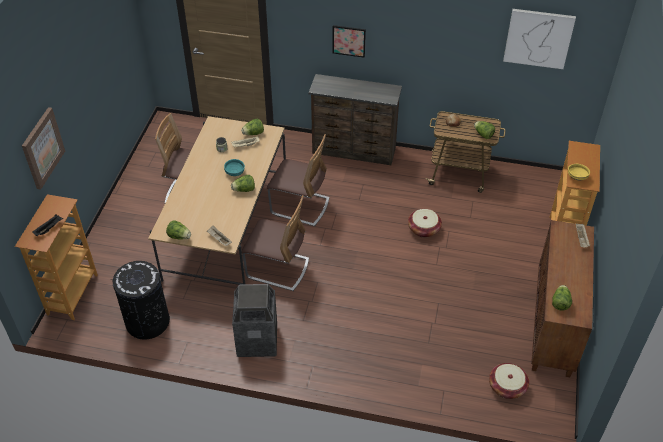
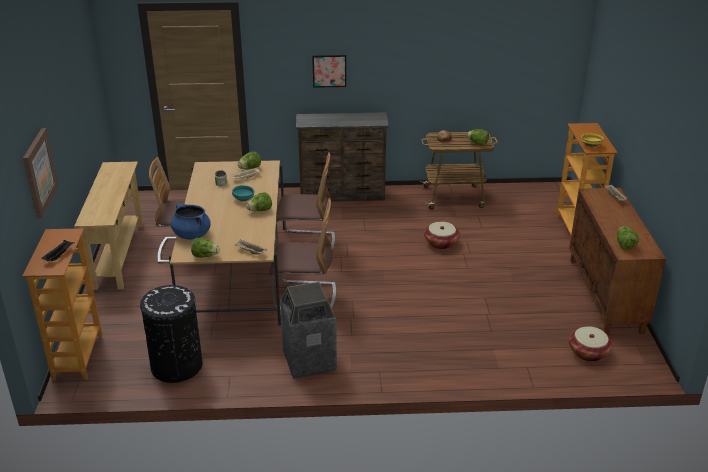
camera: 15 degrees left, 15 degrees down
picture [503,9,576,69] -> none
none -> beige console table [74,162,143,290]
none -> blue cooking pot [171,204,211,240]

